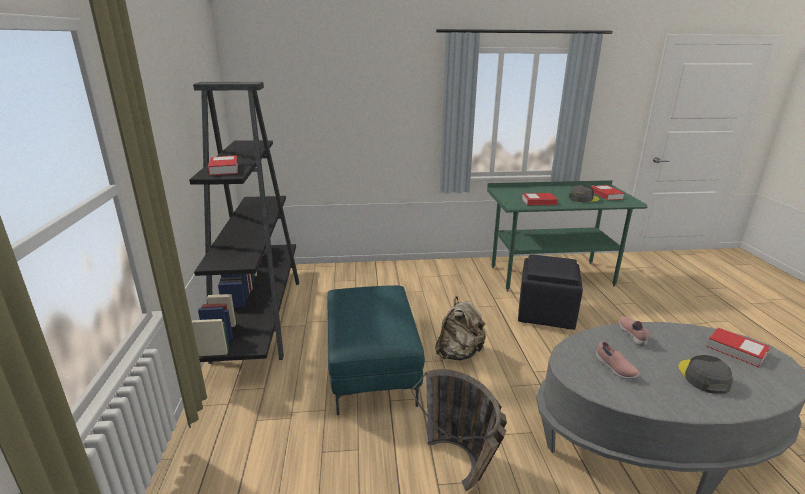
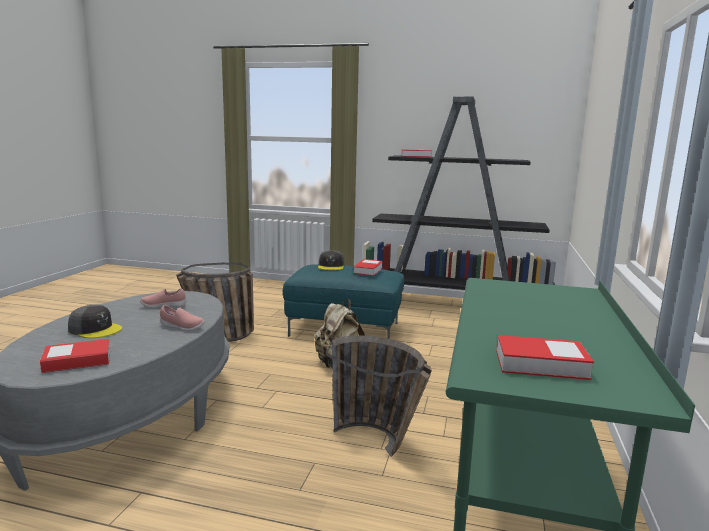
camera: 110 degrees right, 10 degrees down
black ottoman [518,255,583,330] -> basket [326,335,432,457]
book [522,193,558,205] -> book moved to [353,259,383,276]
grey cap [568,185,599,202] -> grey cap moved to [318,250,344,270]

